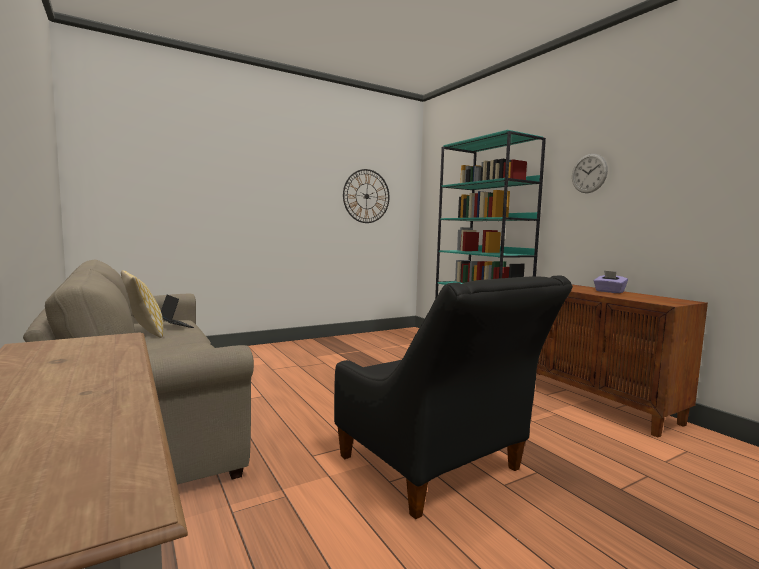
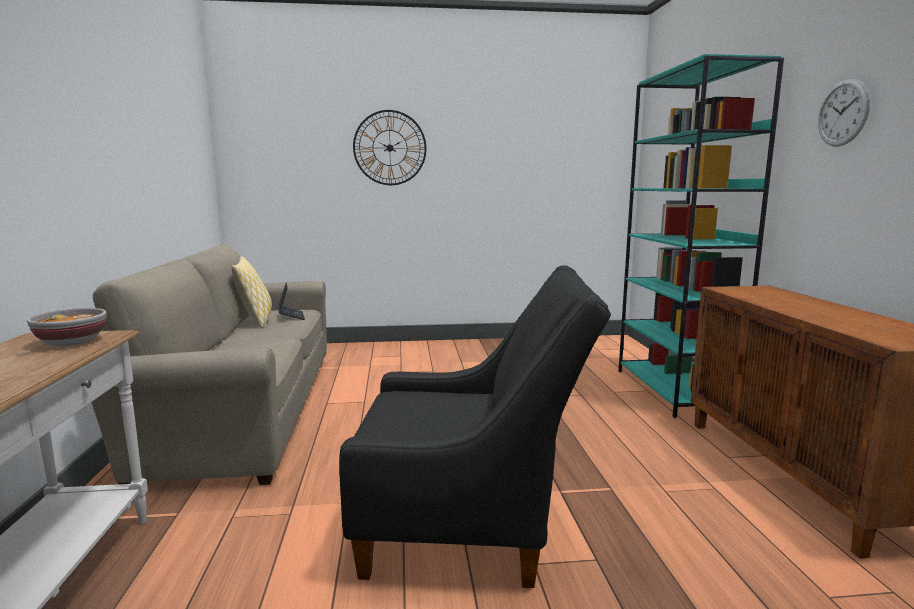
camera: 25 degrees right, 5 degrees up
black armchair [334,275,573,519] -> black armchair turned 75 degrees counterclockwise [339,265,611,588]
wall clock [343,169,390,223] -> wall clock moved to [353,110,426,185]
purple tissue box [594,271,628,293] -> none
none -> bowl [27,308,106,346]

